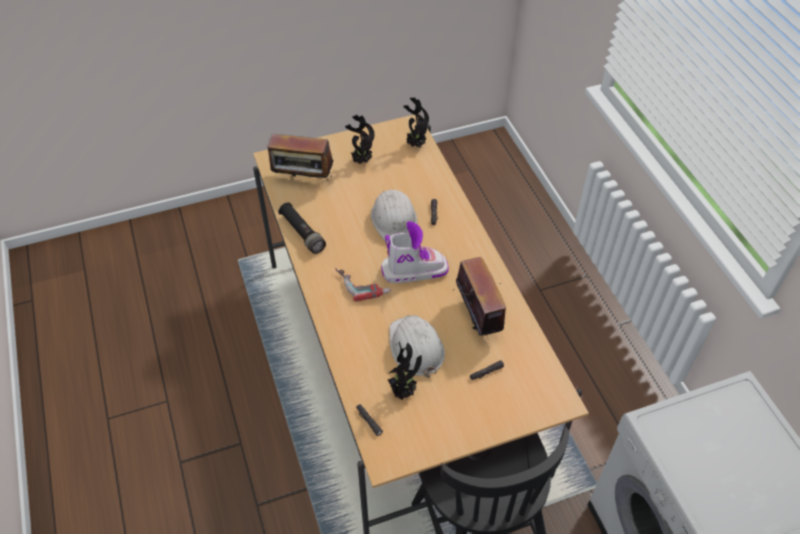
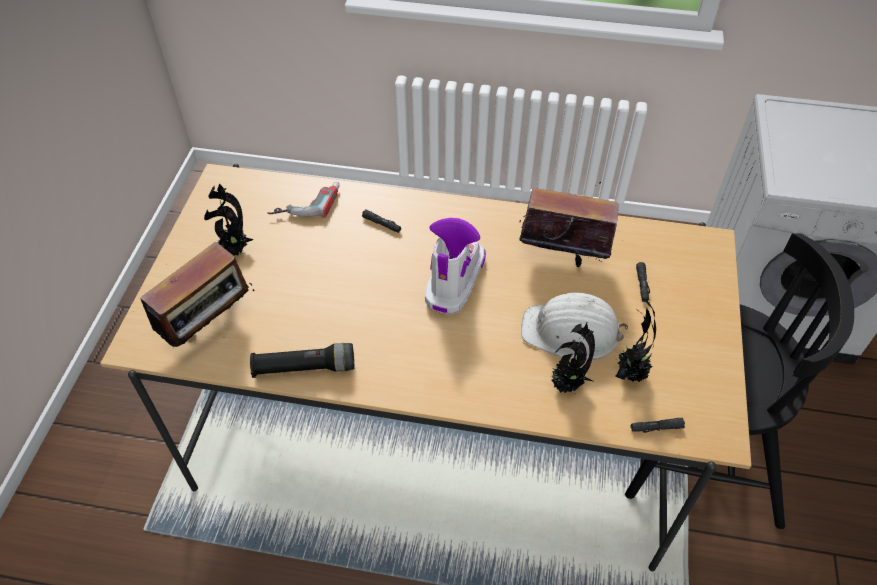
camera: 60 degrees left, 0 degrees up
power drill [335,268,391,302] -> power drill moved to [267,182,340,218]
white hard hat [371,190,417,244] -> none
potted plant [403,98,429,148] -> potted plant moved to [552,323,595,394]

